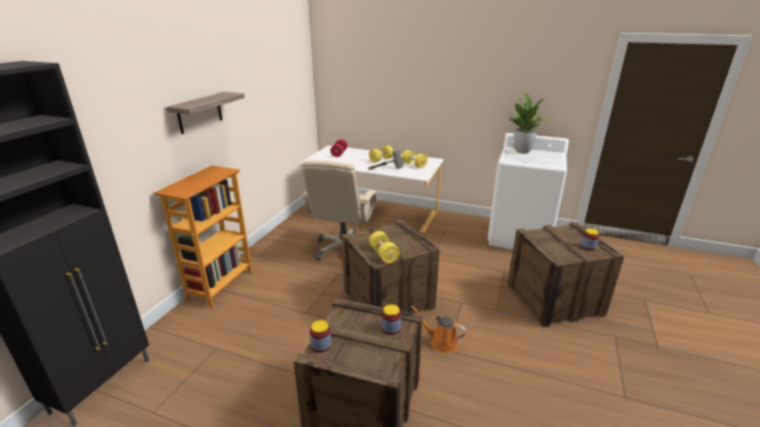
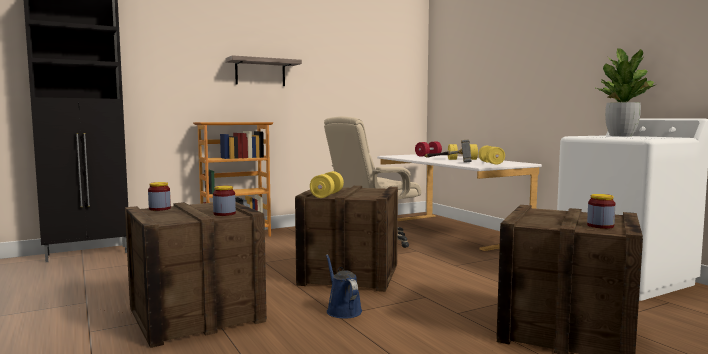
camera: 40 degrees right, 20 degrees down
orange watering can [411,305,466,353] -> blue watering can [326,254,362,318]

